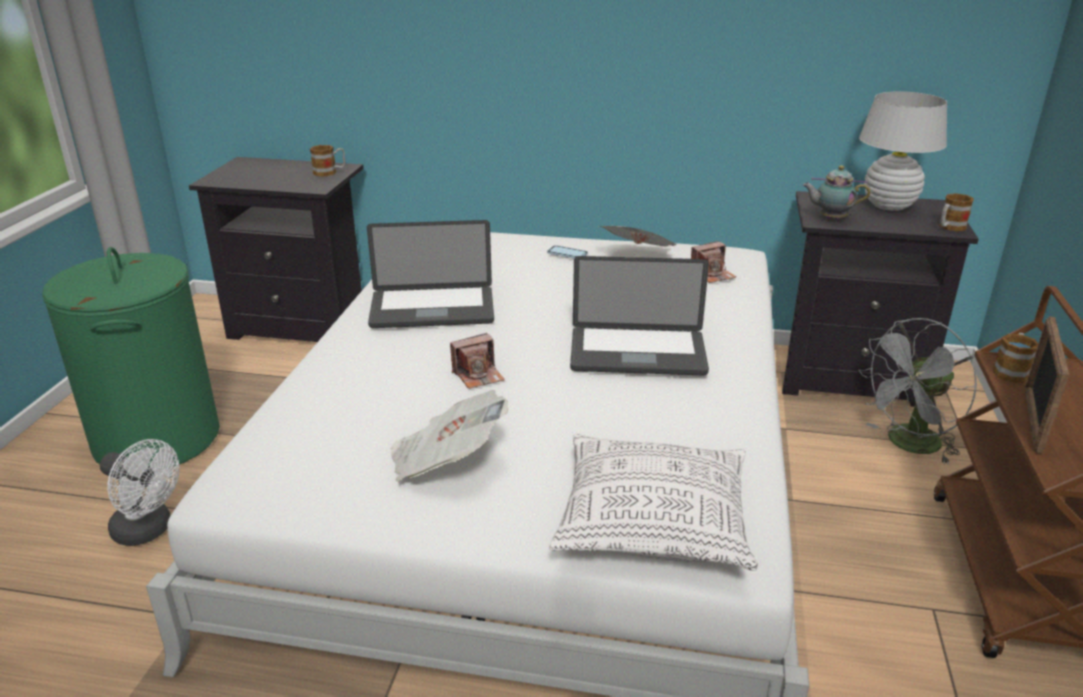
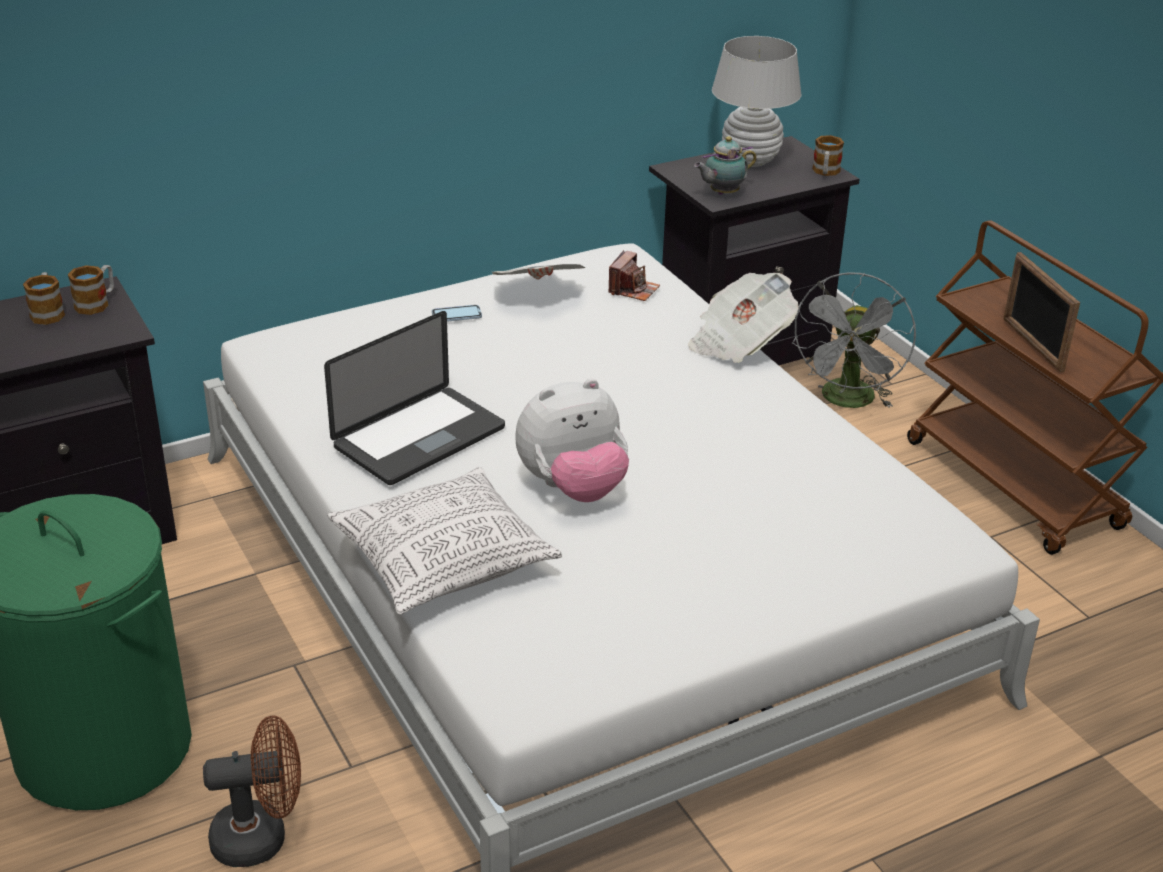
camera: 40 degrees left, 5 degrees up
white fan [100,439,180,546] -> brown fan [203,715,301,867]
newspaper [390,390,509,482] -> newspaper moved to [688,273,798,363]
camera [450,333,505,389] -> plush toy [515,379,629,502]
pillow [549,434,758,571] -> pillow moved to [327,467,562,615]
laptop [570,256,709,375] -> none
mug [992,333,1038,383] -> mug moved to [23,272,65,325]

